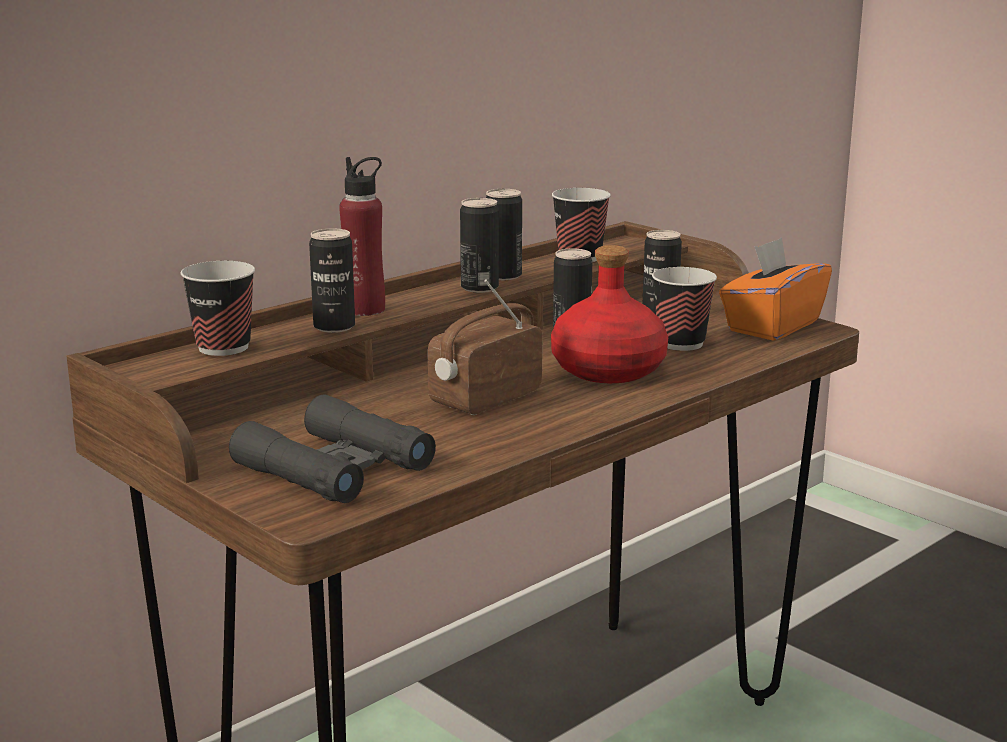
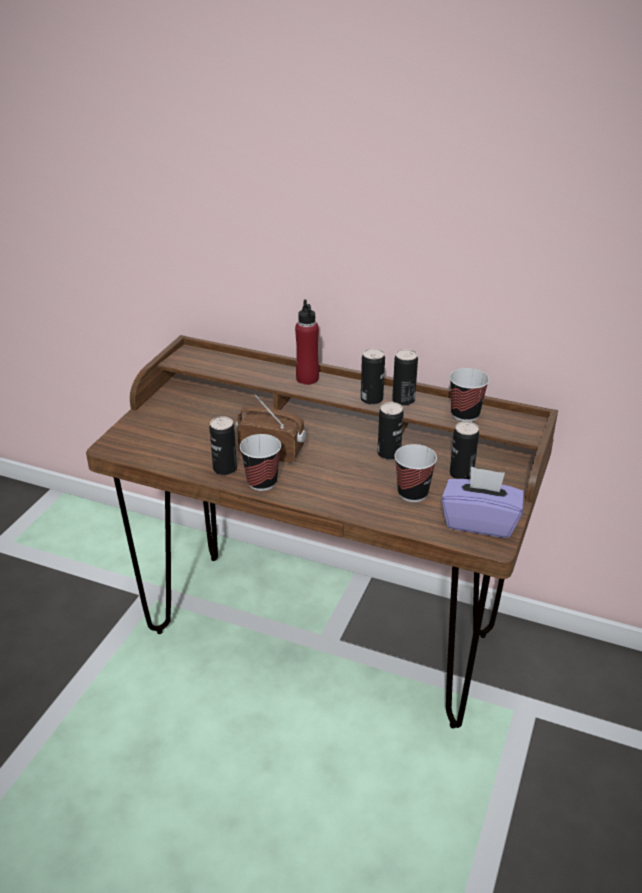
camera: 65 degrees right, 15 degrees up
cup [180,261,255,356] -> cup moved to [240,434,281,491]
black binoculars [229,394,436,503] -> none
can [309,229,355,333] -> can moved to [209,416,237,475]
red bottle [551,245,668,383] -> none
orange tissue box [719,237,832,341] -> purple tissue box [441,466,524,538]

